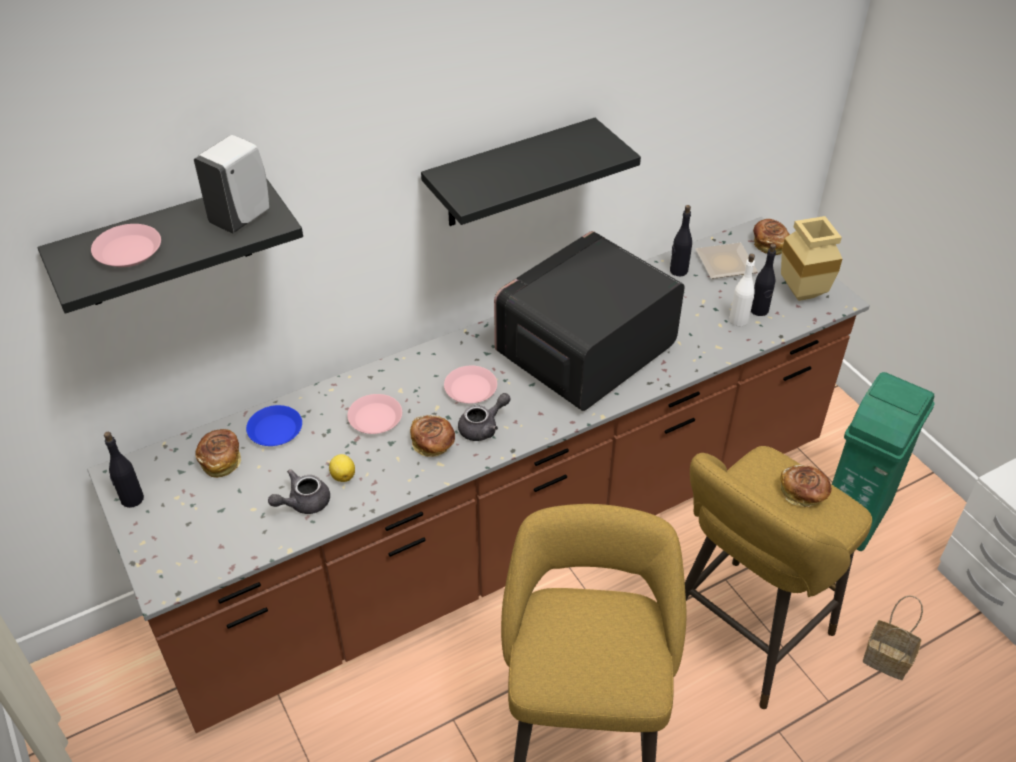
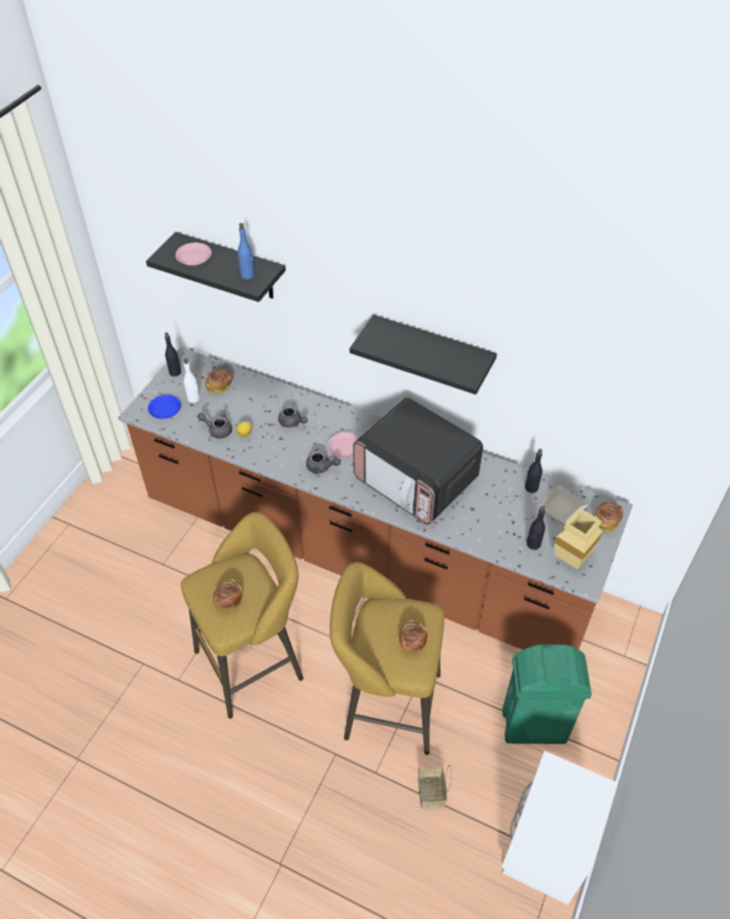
camera: 55 degrees right, 5 degrees up
white soap dispenser [194,135,269,233] -> blue bottle [238,223,255,279]
blue plate [246,405,302,446] -> blue plate moved to [148,395,181,419]
pink plate [347,394,402,434] -> grey teapot [278,406,308,428]
bread [410,415,455,457] -> bread moved to [213,579,243,610]
microwave [494,231,684,411] -> microwave turned 150 degrees counterclockwise [353,397,483,525]
white bottle [729,254,755,327] -> white bottle moved to [184,359,200,403]

